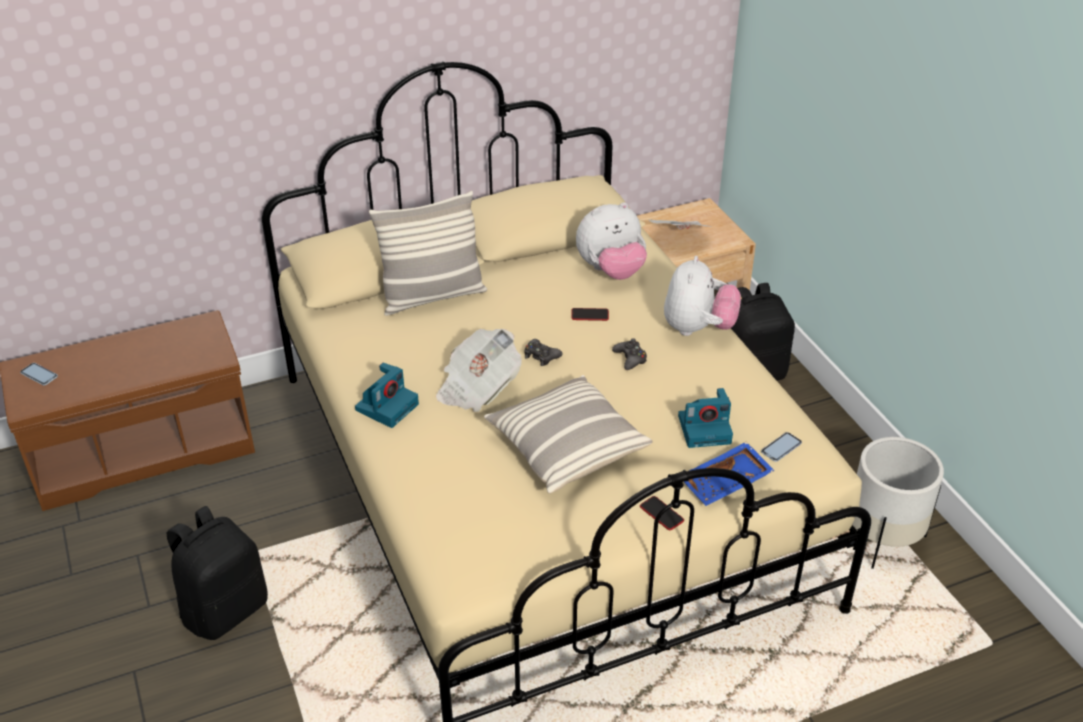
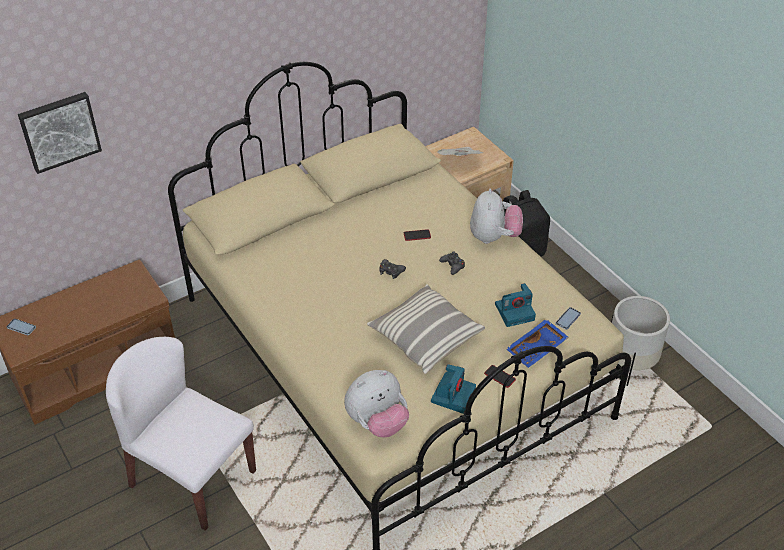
camera: 10 degrees left, 5 degrees up
black backpack [167,506,268,640] -> white chair [106,337,256,531]
camera [355,362,419,428] -> camera moved to [431,364,476,414]
pillow [369,191,487,316] -> none
newspaper [436,329,522,412] -> none
plush toy [576,202,647,280] -> plush toy moved to [344,370,409,437]
none -> picture [18,92,102,174]

